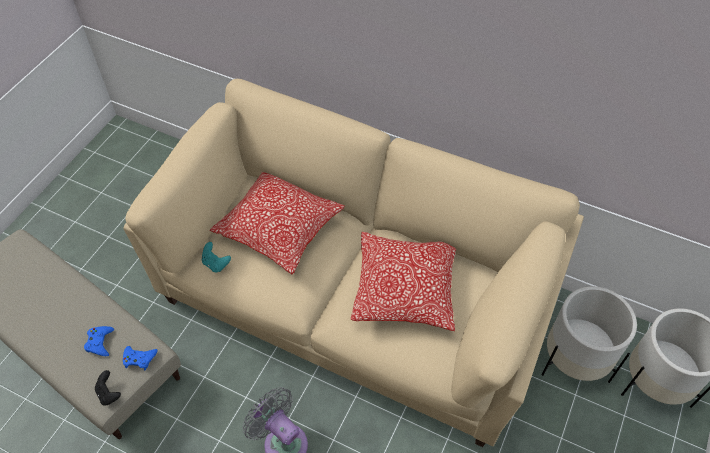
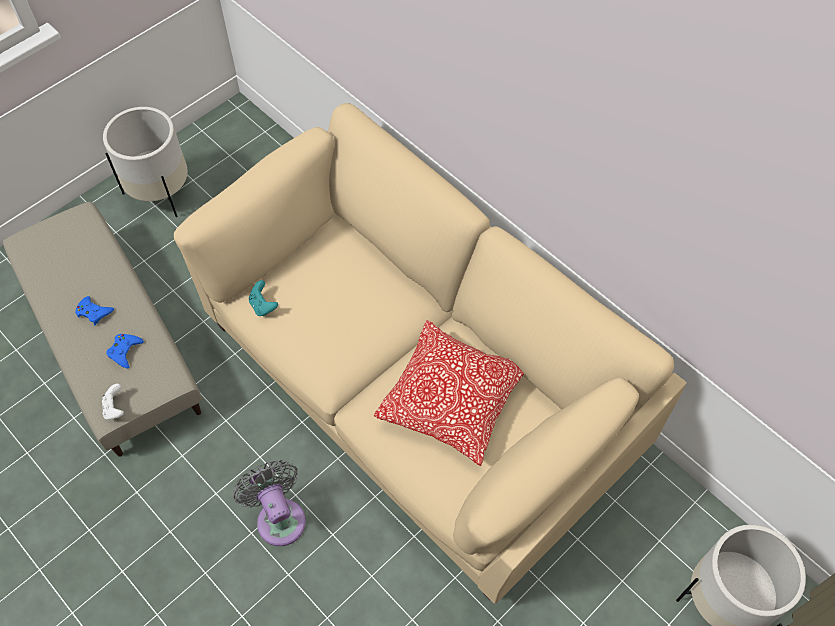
camera: 20 degrees right, 5 degrees up
black game controller [95,370,121,406] -> white game controller [102,384,124,420]
blue game controller [123,346,158,370] -> blue game controller moved to [75,296,114,325]
pillow [209,172,345,274] -> none
white planter [541,286,637,383] -> white planter moved to [103,107,188,217]

